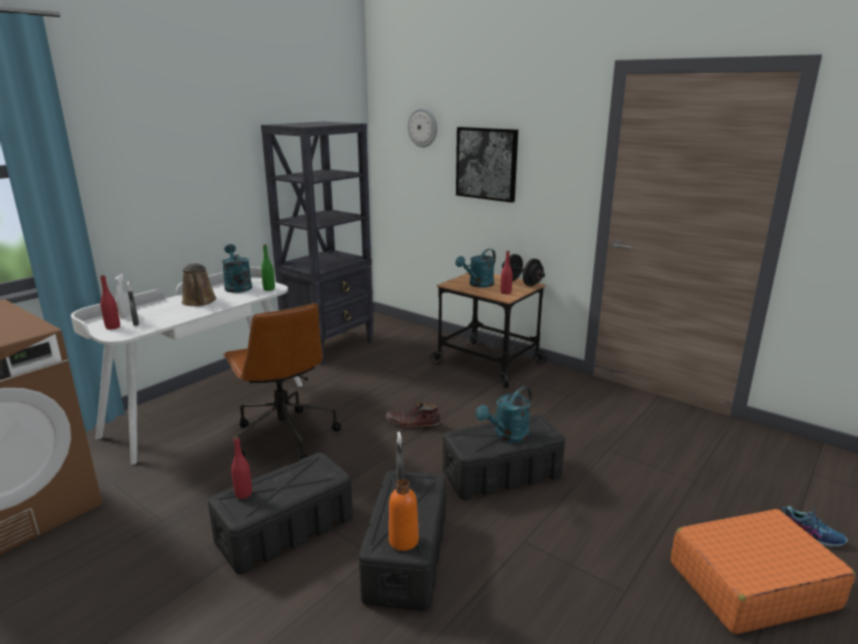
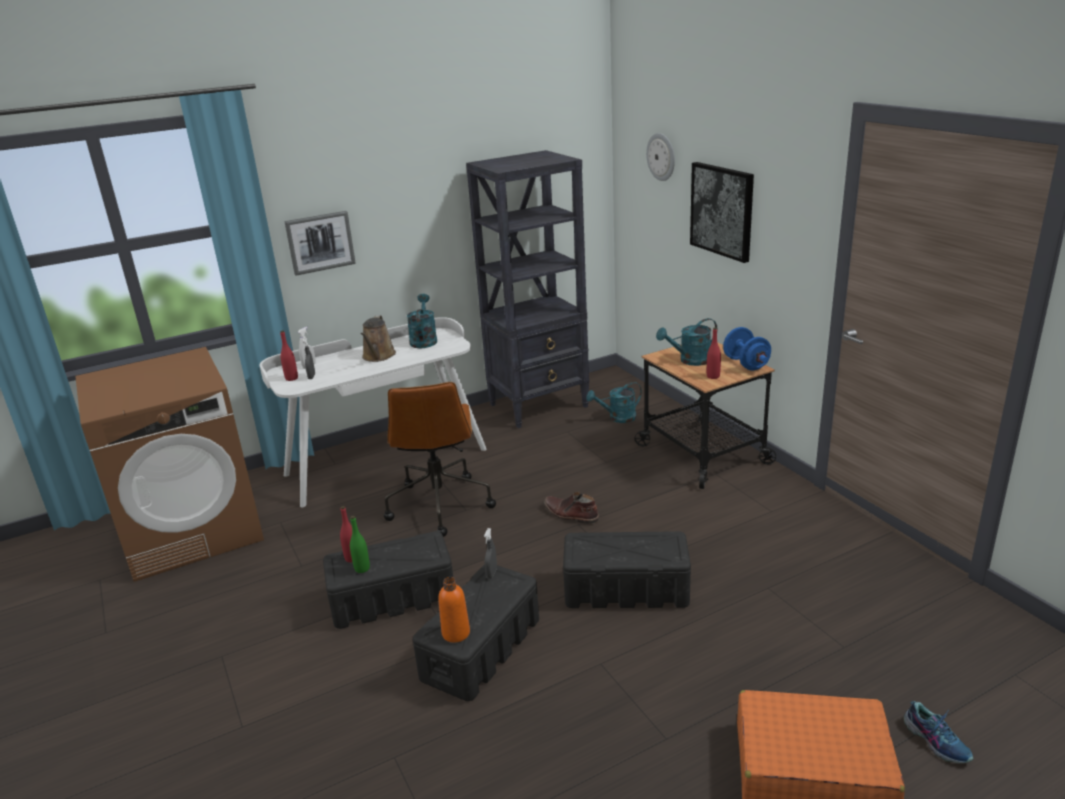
camera: 25 degrees right, 5 degrees up
green bottle [261,245,275,291] -> green bottle moved to [350,516,370,573]
turquoise watering can [476,386,532,443] -> turquoise watering can moved to [586,382,642,423]
black dumbbell [502,254,545,286] -> blue dumbbell [723,327,771,370]
none -> picture [284,211,356,275]

